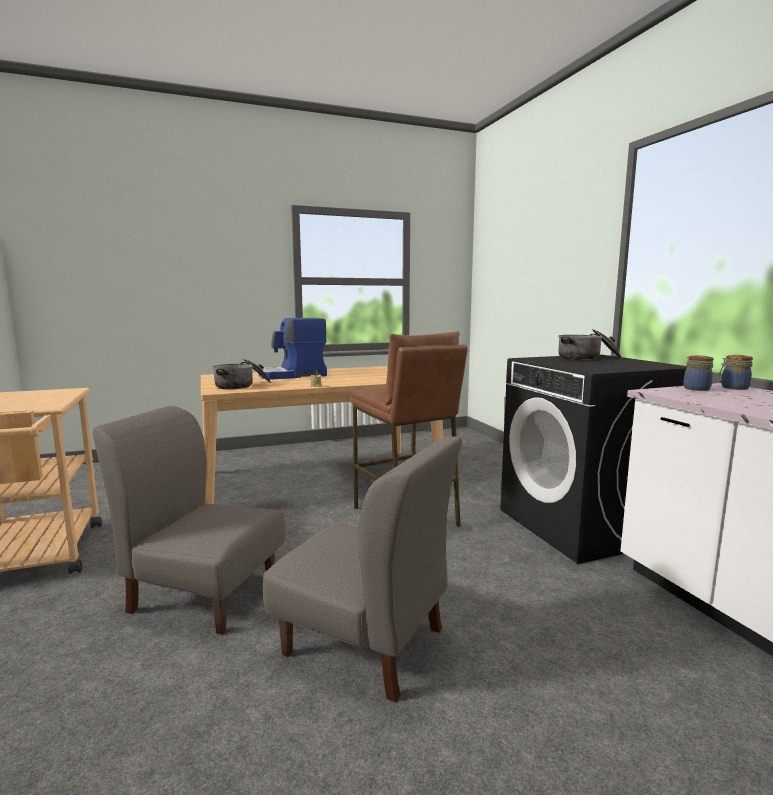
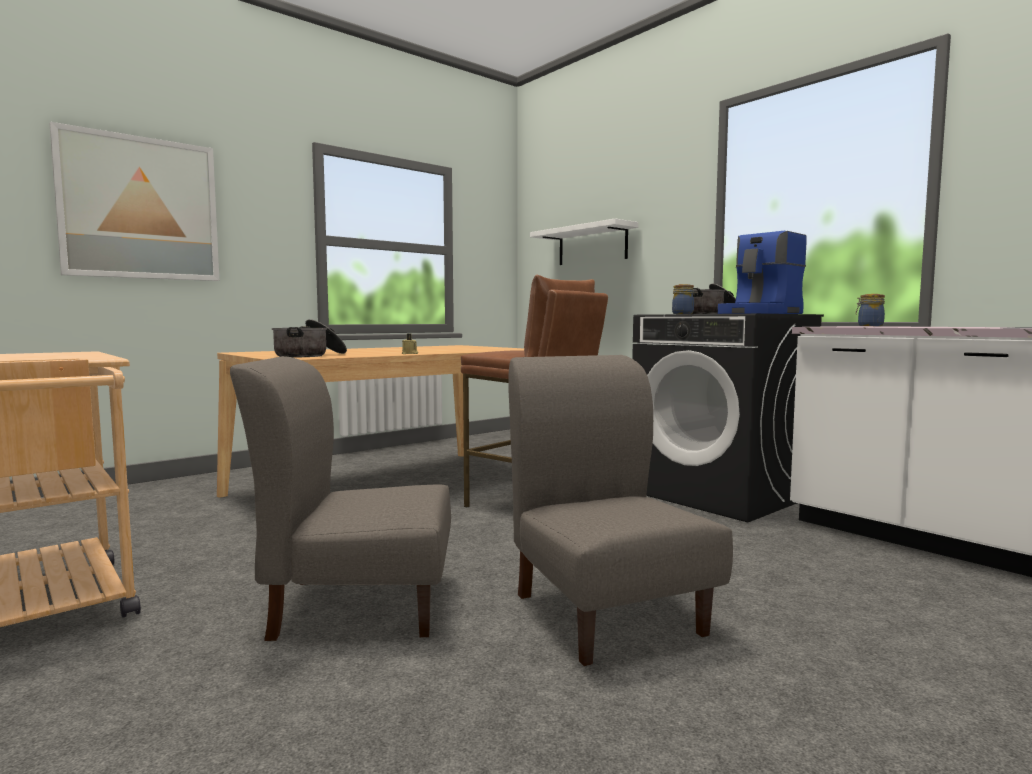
camera: 20 degrees left, 5 degrees down
coffee machine [258,318,327,380] -> coffee machine moved to [718,231,807,314]
grey chair [263,436,462,703] -> grey chair turned 120 degrees counterclockwise [508,355,733,666]
jar [683,355,714,391] -> jar moved to [672,284,694,314]
none -> picture [50,122,220,281]
none -> white shelf [530,218,638,265]

